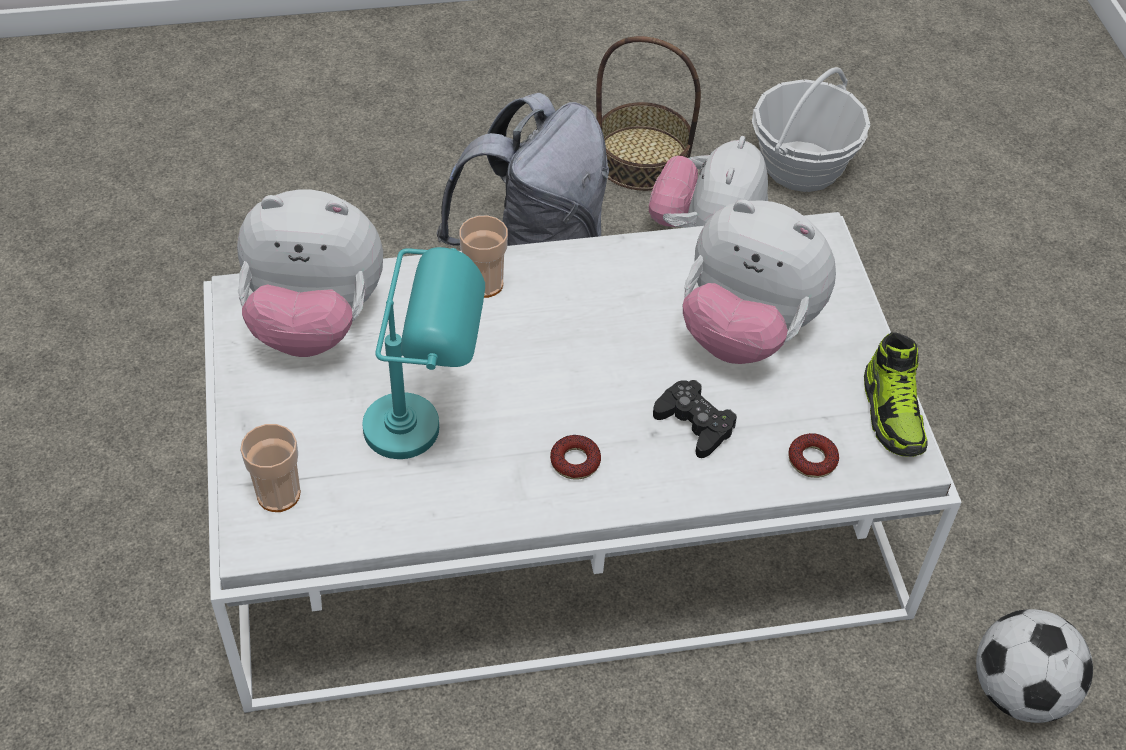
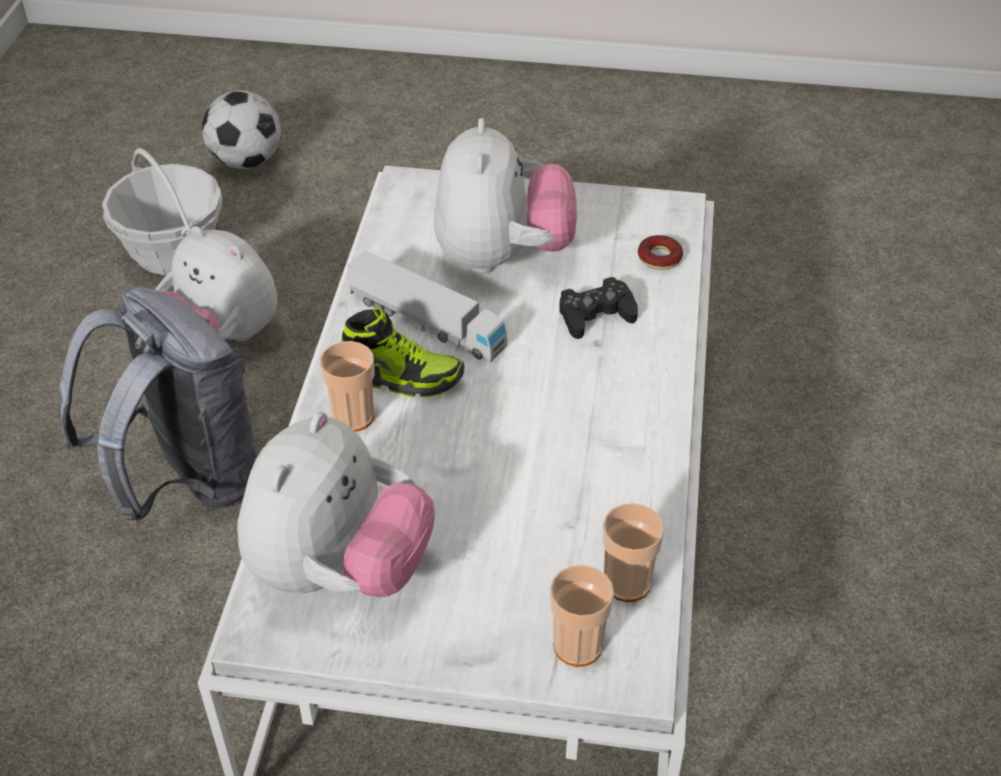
camera: 70 degrees left, 5 degrees down
turquoise table lamp [362,247,485,459] -> none
donut [550,435,601,480] -> none
basket [596,36,701,191] -> none
plush toy [683,199,836,364] -> plush toy turned 45 degrees counterclockwise [434,118,577,274]
shoe [864,332,928,457] -> shoe moved to [341,308,465,398]
football [976,609,1093,723] -> football moved to [202,90,281,169]
none -> toy truck [348,251,507,363]
none -> cup [602,503,665,602]

